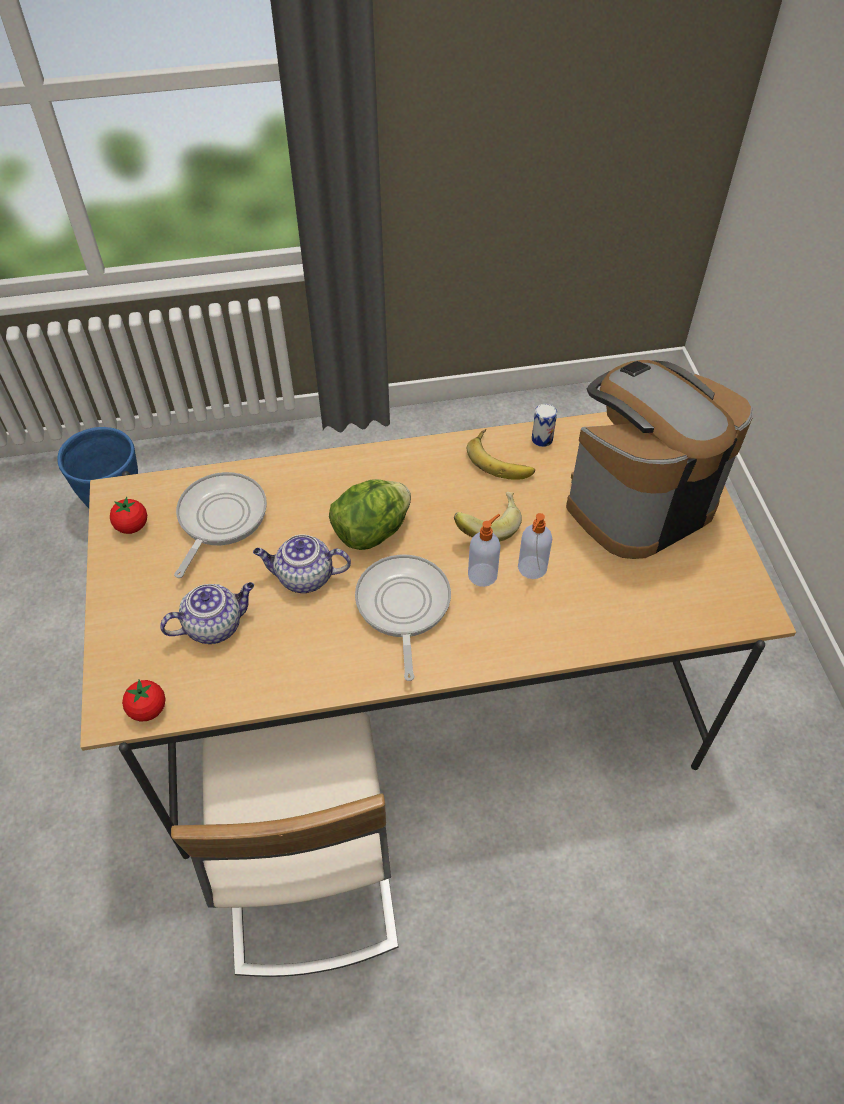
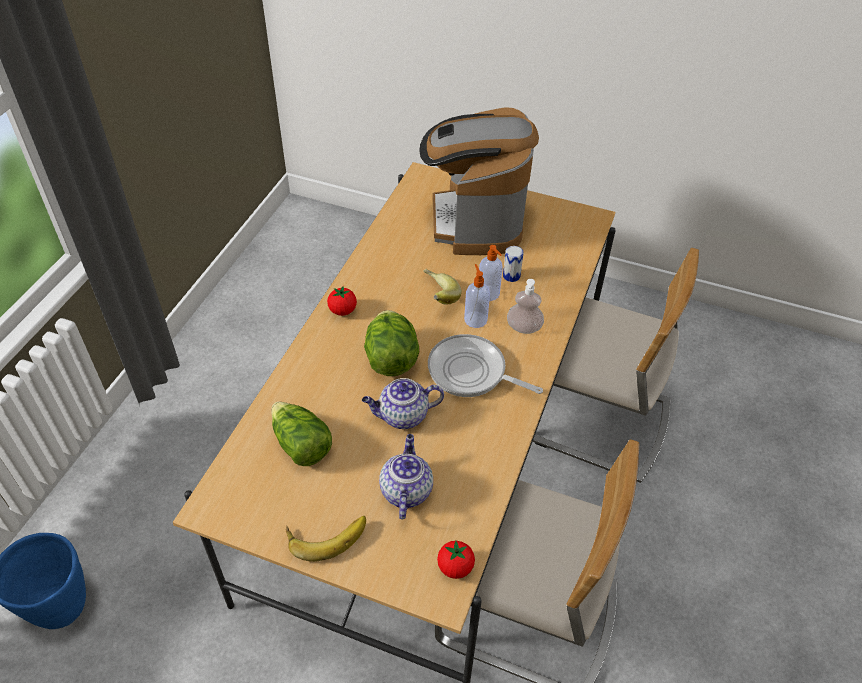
camera: 60 degrees left, 5 degrees down
tomato [110,497,147,534] -> tomato moved to [327,286,357,316]
frying pan [174,472,267,578] -> lettuce [271,402,332,466]
teapot [253,534,351,593] -> teapot turned 45 degrees clockwise [362,378,444,429]
banana [467,429,535,480] -> banana moved to [286,516,366,562]
can [532,404,557,447] -> can moved to [503,246,524,282]
none -> soap dispenser [507,279,544,334]
none -> beige chair [533,248,699,483]

